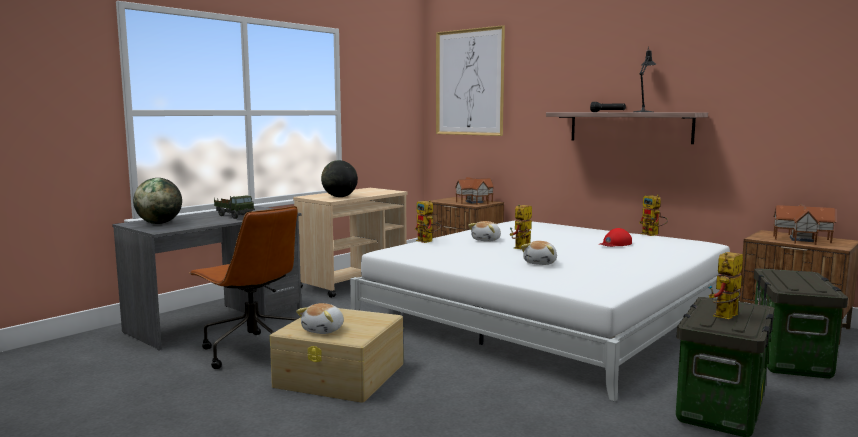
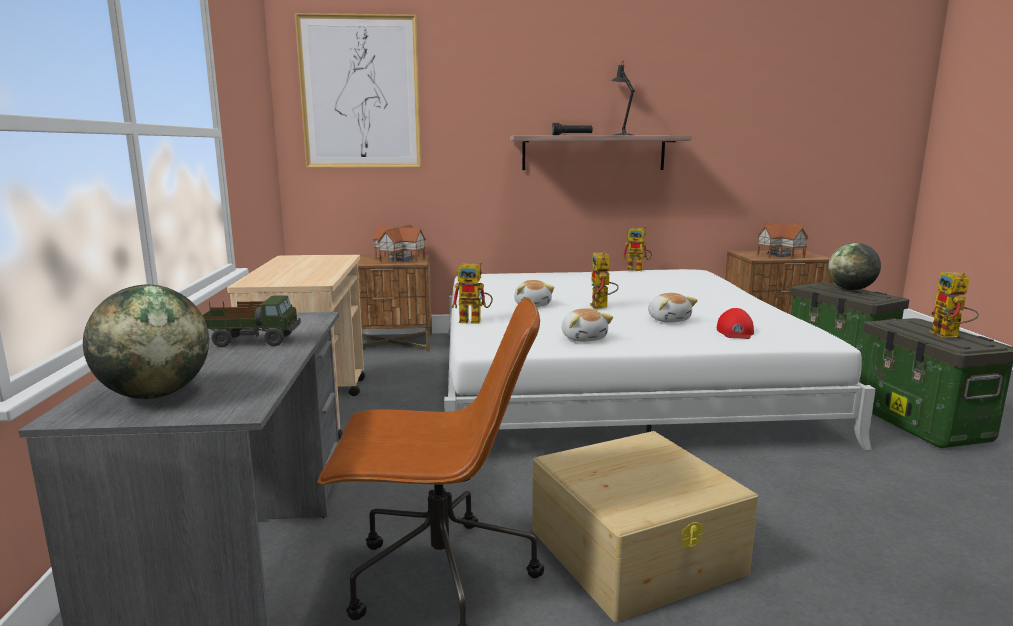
camera: 45 degrees left, 5 degrees up
plush toy [296,303,344,334] -> plush toy moved to [562,308,613,342]
globe [321,160,358,197] -> globe moved to [828,243,881,290]
red cap [599,228,632,247] -> red cap moved to [717,308,754,339]

